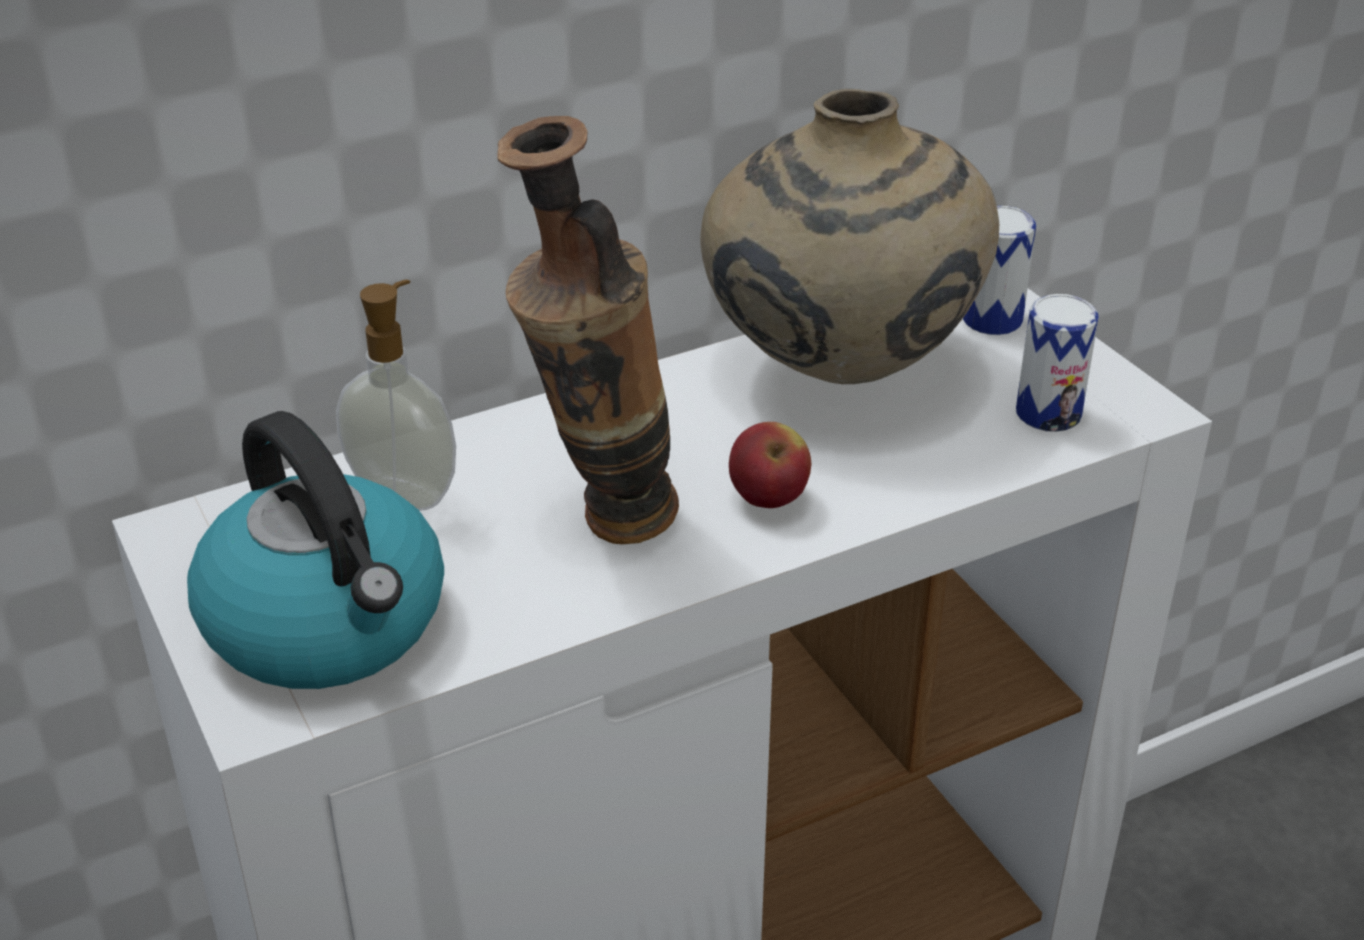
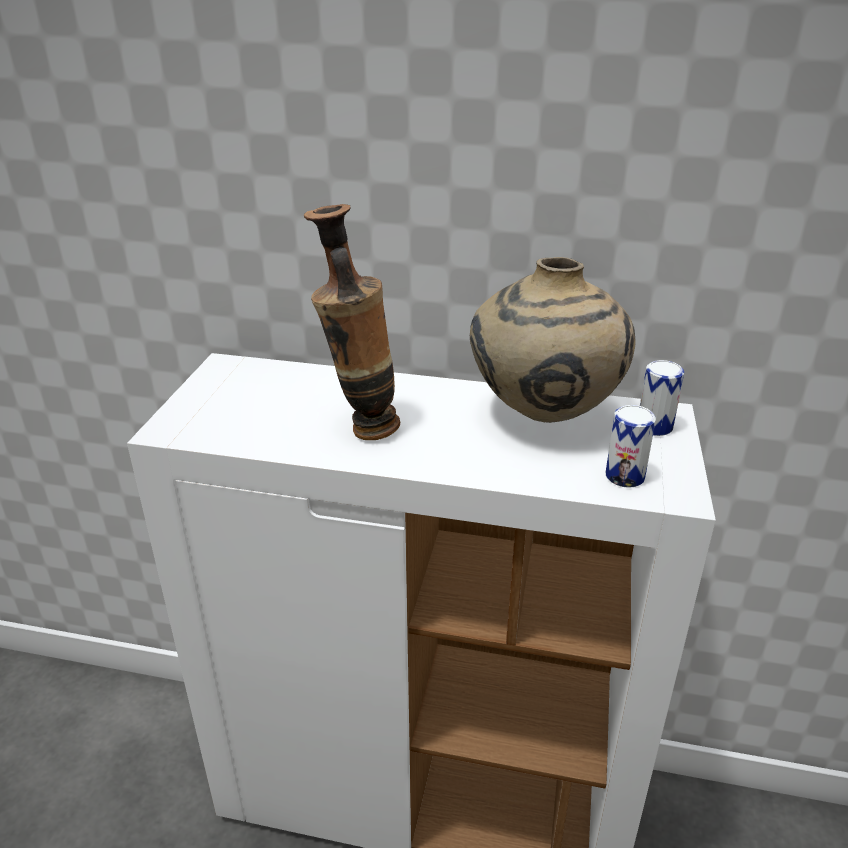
camera: 40 degrees right, 5 degrees down
kettle [187,411,444,689] -> none
soap dispenser [336,280,456,511] -> none
apple [729,422,811,508] -> none

